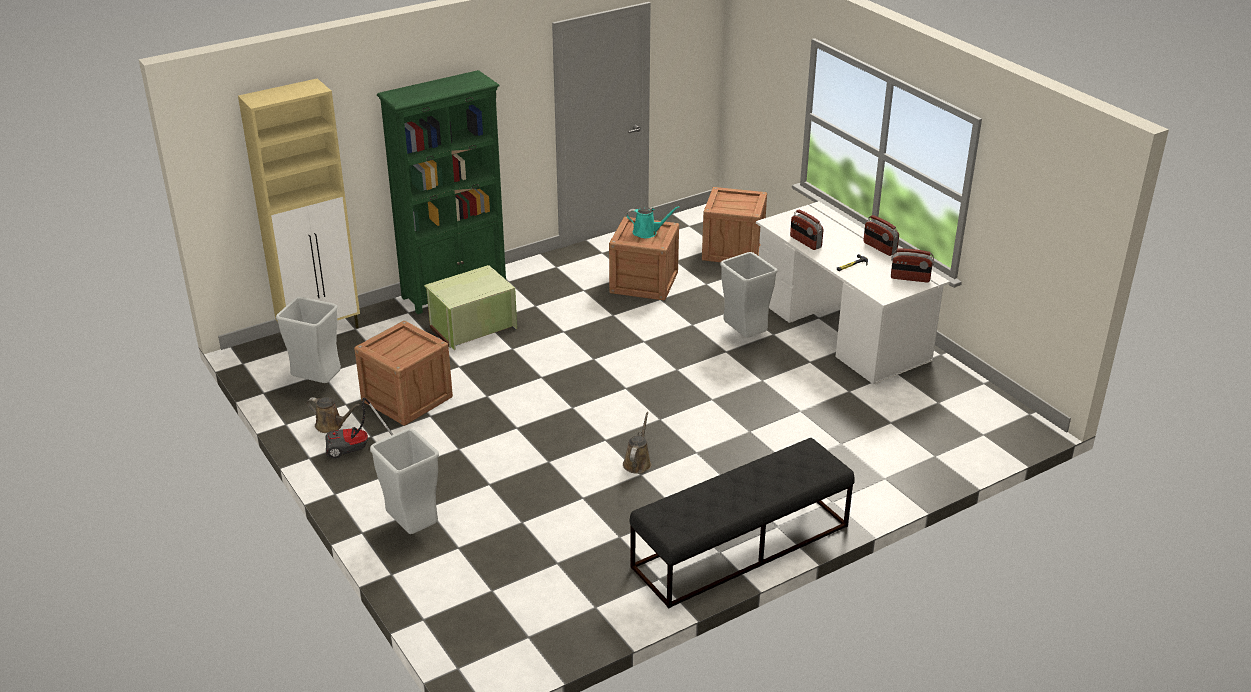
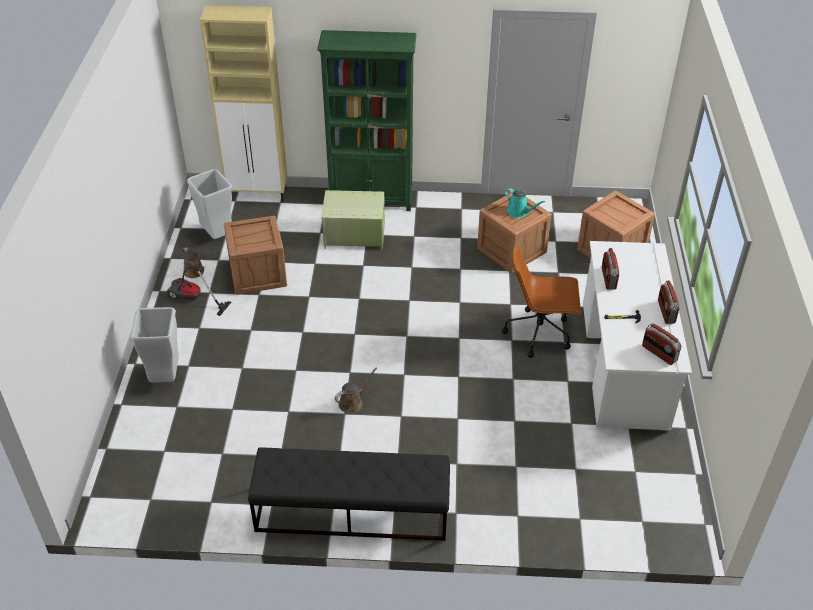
camera: 35 degrees right, 10 degrees up
grey trash can [720,252,778,338] -> brown office chair [502,245,581,358]

